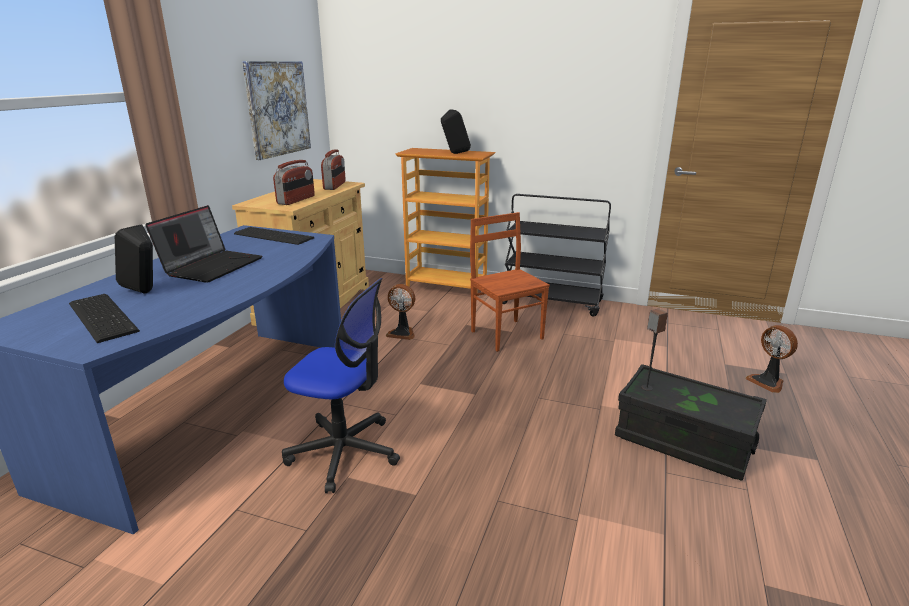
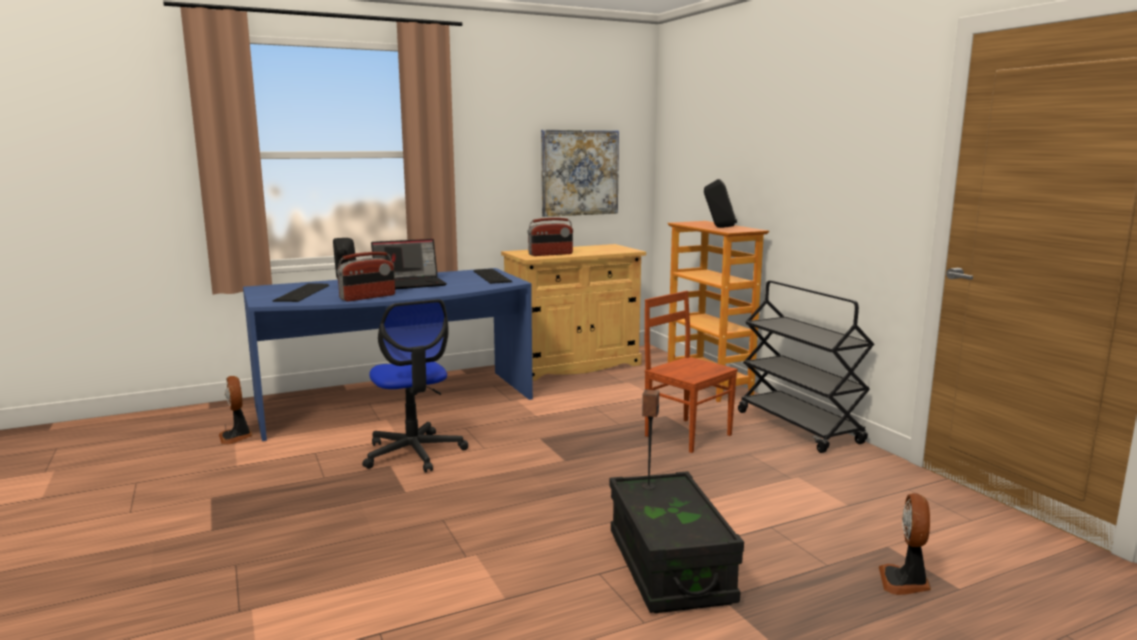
camera: 45 degrees right, 10 degrees down
radio [321,150,346,190] -> radio moved to [337,252,395,301]
fan [386,284,415,340] -> fan moved to [219,376,253,445]
brown chair [470,212,550,352] -> brown chair turned 60 degrees counterclockwise [645,291,738,453]

